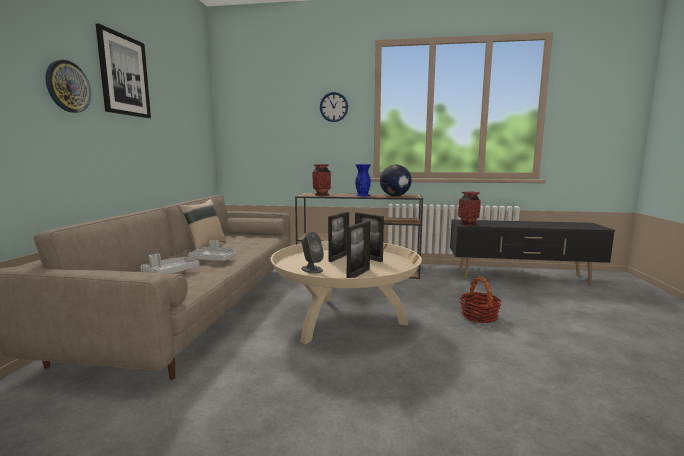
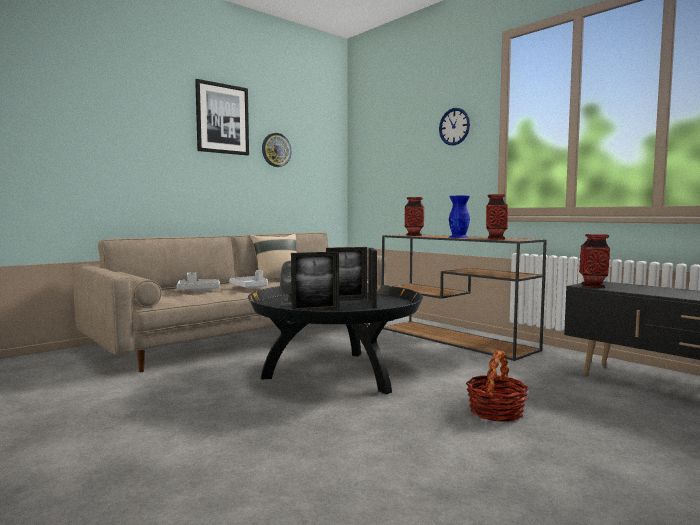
camera: 40 degrees right, 5 degrees down
wall clock [45,60,91,113] -> wall clock moved to [262,133,292,167]
beige coffee table [271,241,422,344] -> black coffee table [248,284,423,394]
globe [380,164,412,196] -> vase [486,194,508,239]

